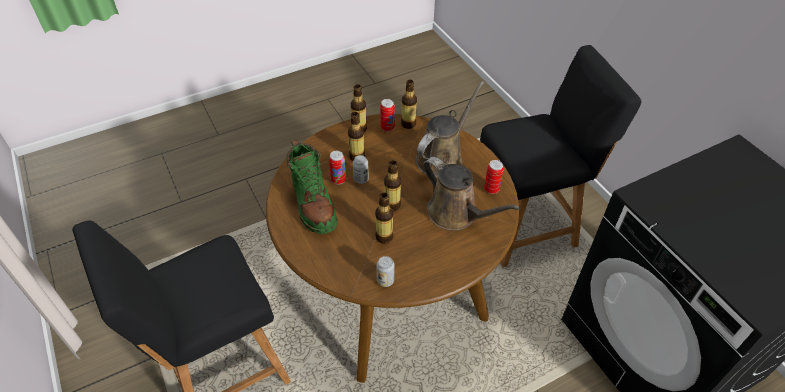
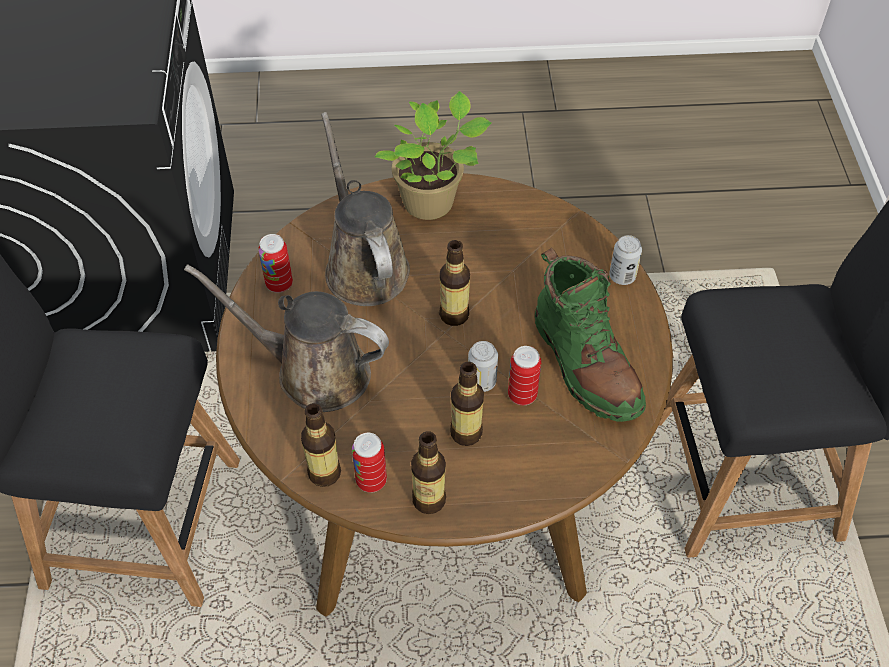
camera: 155 degrees left, 5 degrees up
green boot [286,139,337,234] -> green boot turned 150 degrees clockwise [535,248,646,422]
bottle [375,192,393,244] -> none
can [377,256,395,287] -> can moved to [609,235,642,285]
brown watering can [416,81,485,178] -> brown watering can turned 45 degrees clockwise [184,264,389,412]
none -> potted plant [374,91,492,220]

